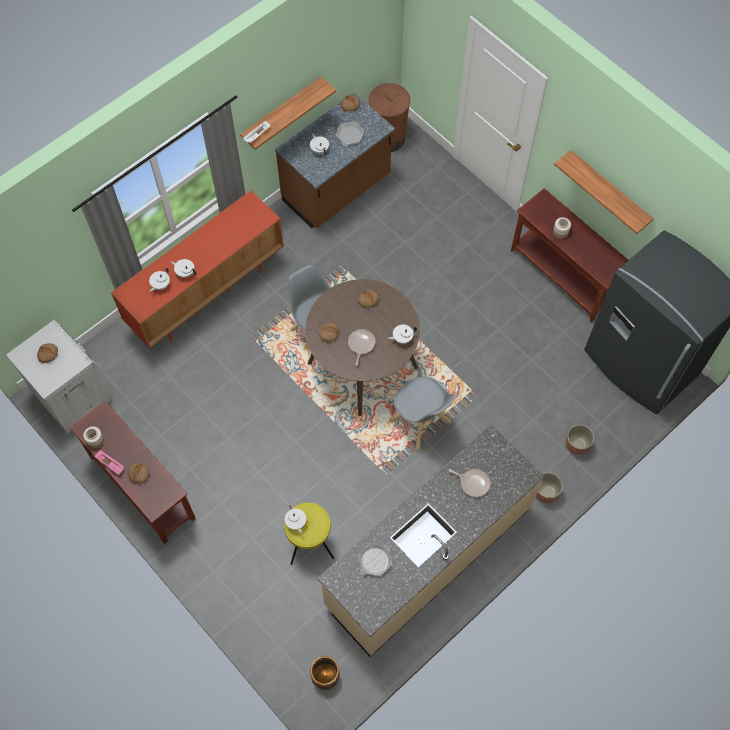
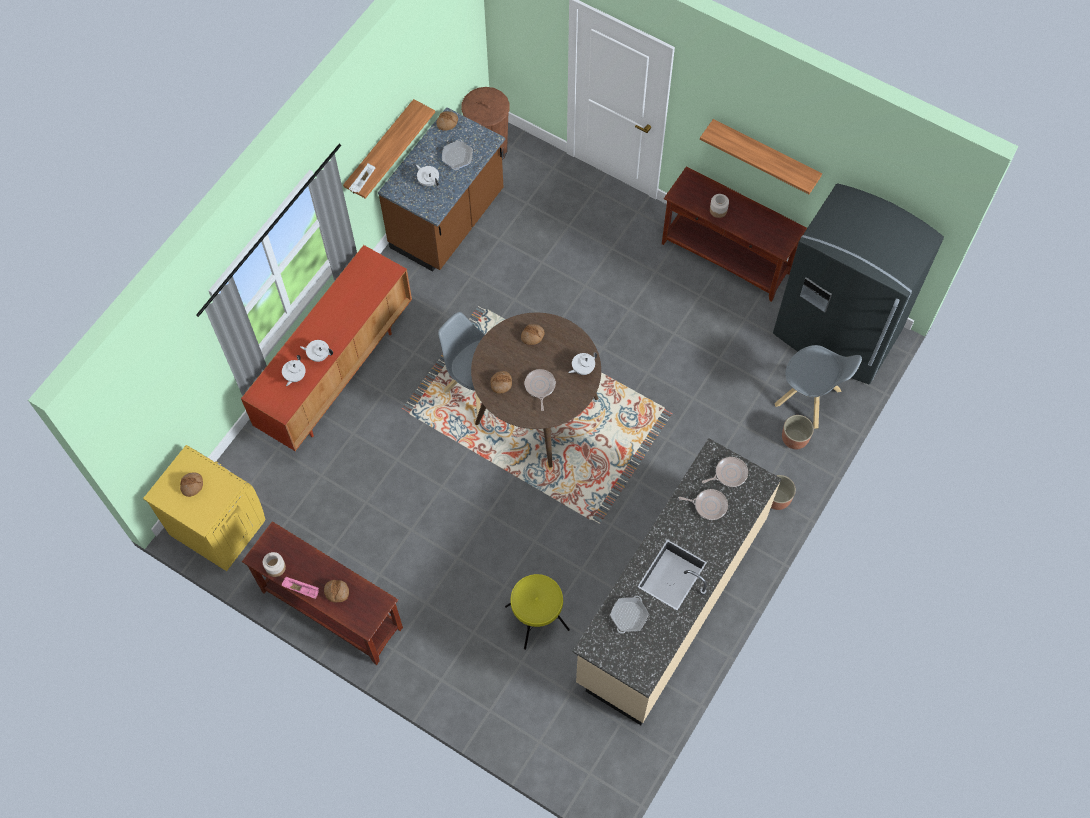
camera: 15 degrees left, 0 degrees up
white washing machine [6,320,112,433] -> yellow washing machine [143,445,265,571]
white teapot [285,505,306,534] -> none
brown planter [310,656,340,690] -> none
grey chair [389,377,455,450] -> grey chair moved to [774,345,862,429]
none -> frying pan [702,457,748,487]

